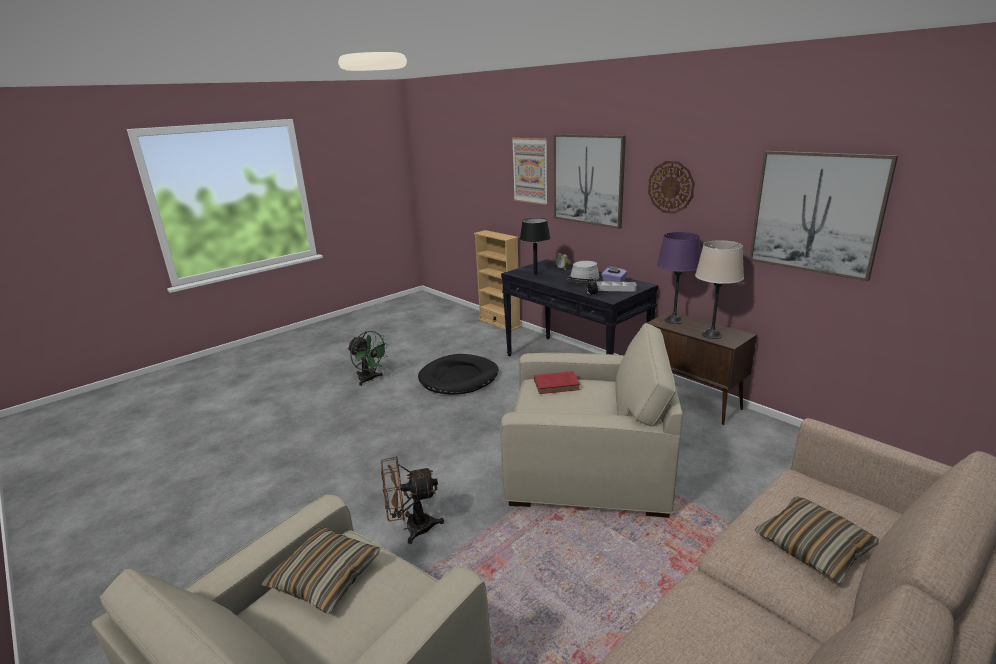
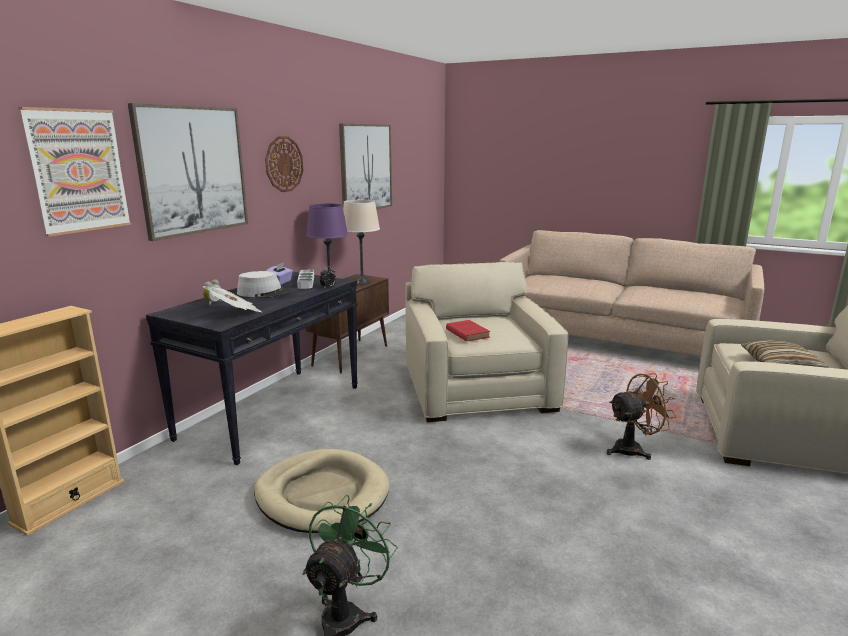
camera: 110 degrees left, 5 degrees down
brown fan [381,456,444,544] -> brown fan turned 75 degrees counterclockwise [607,373,677,460]
black dog bed [418,354,498,394] -> beige dog bed [254,449,390,533]
black table lamp [520,218,550,275] -> newspaper [203,286,262,312]
pillow [755,497,879,583] -> none

